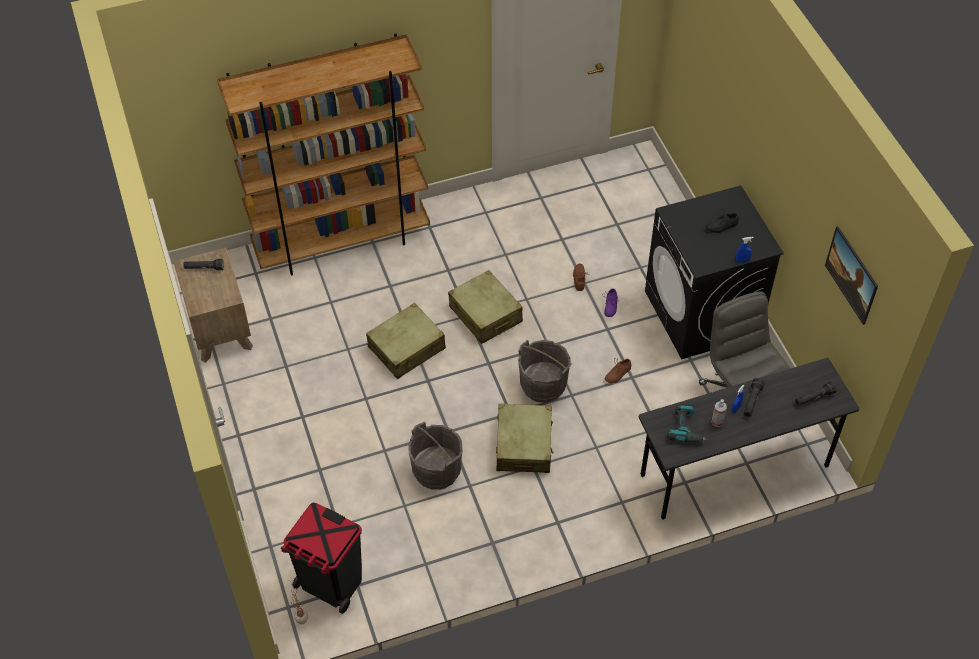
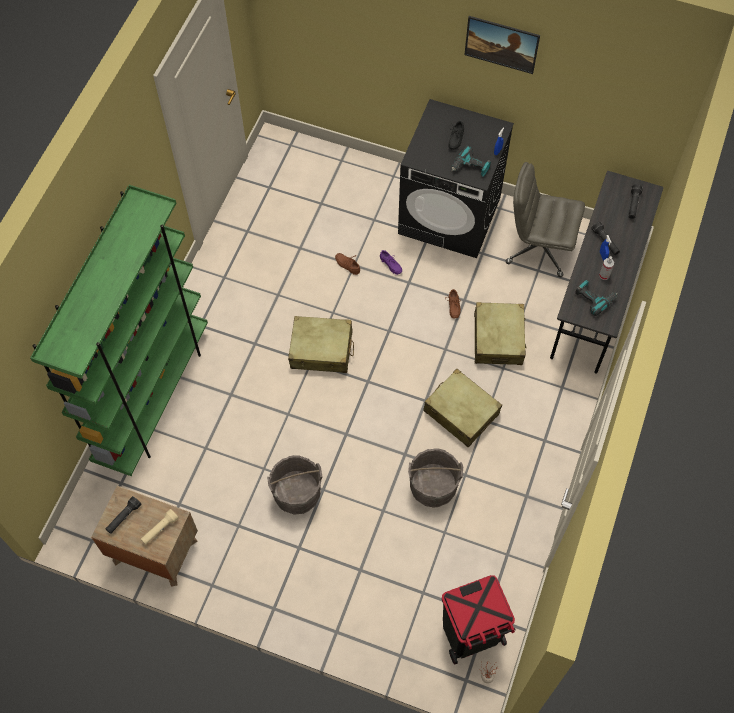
camera: 50 degrees left, 10 degrees up
brown bookcase [217,33,430,275] -> green bookcase [30,185,208,476]
beige suitcase [366,303,446,379] -> beige suitcase moved to [474,302,526,365]
grey bucket [518,340,572,403] -> grey bucket moved to [267,455,323,514]
picture [825,226,878,325] -> picture moved to [464,16,540,74]
none -> beige flashlight [141,509,179,545]
none -> power drill [451,146,491,177]

